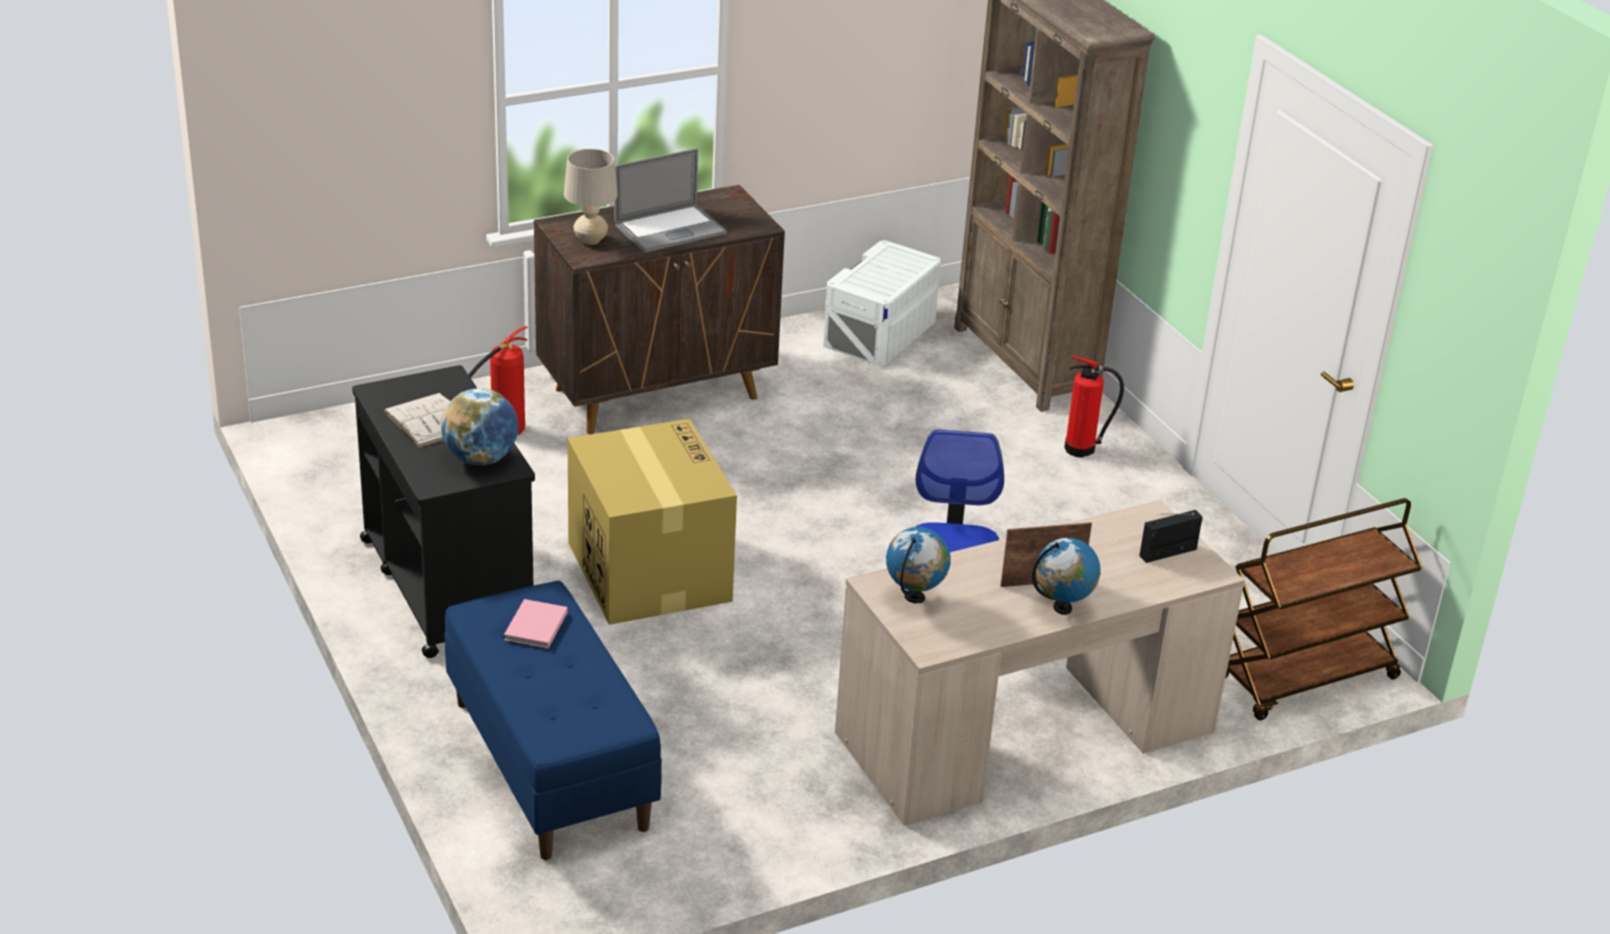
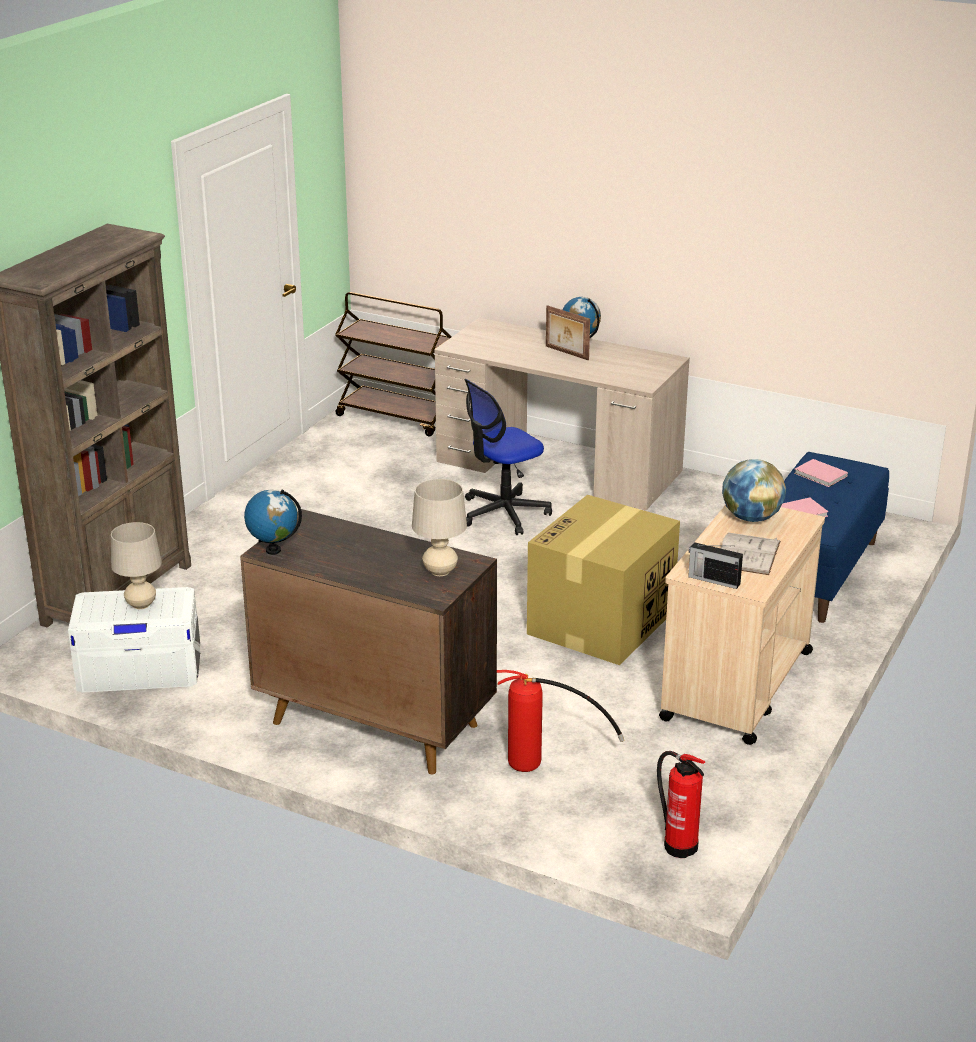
camera: 125 degrees left, 5 degrees down
black cart [352,365,535,658] -> beige cart [659,505,825,745]
laptop [614,148,727,253] -> none
globe [886,527,951,603] -> globe moved to [244,490,302,555]
fire extinguisher [1064,356,1124,458] -> fire extinguisher moved to [657,751,705,858]
radio [1139,510,1203,563] -> radio moved to [688,542,743,589]
none -> beige table lamp [111,522,162,609]
none -> pink book [794,459,848,487]

